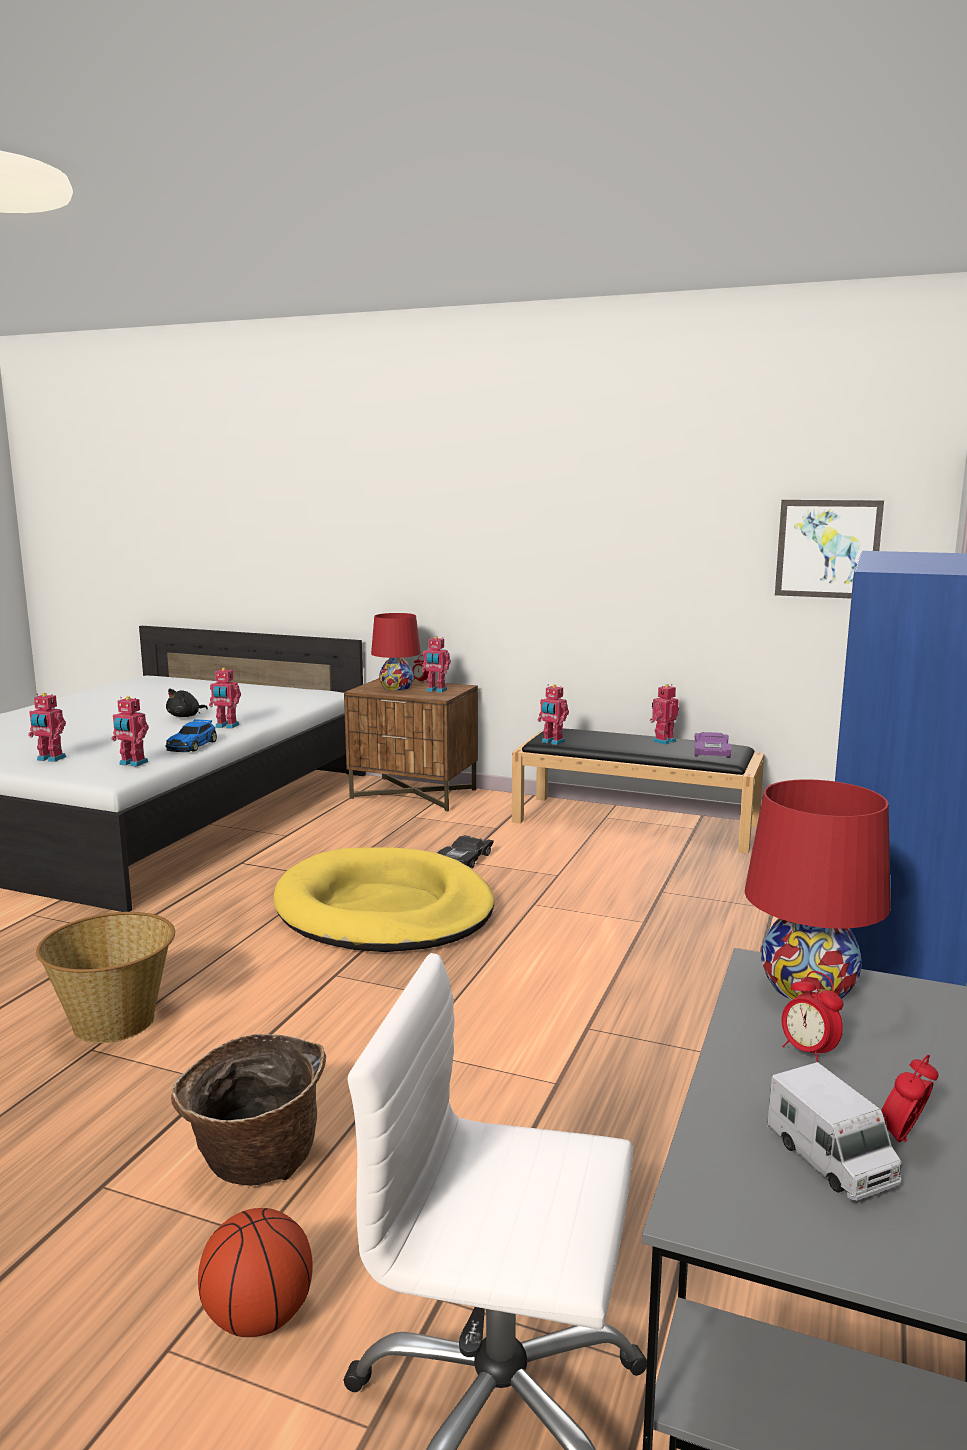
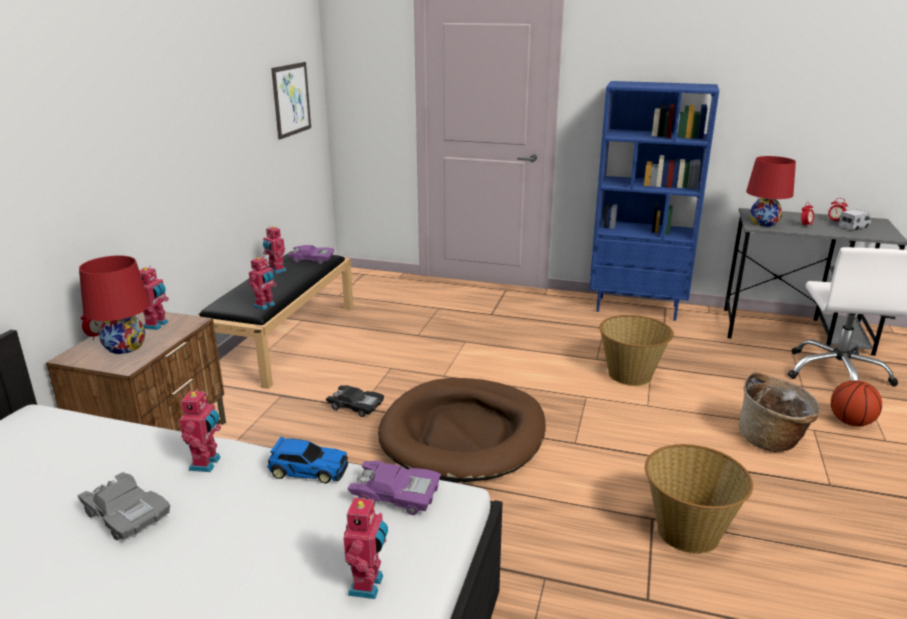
camera: 95 degrees left, 10 degrees up
toy robot [111,696,149,767] -> purple toy car [348,460,441,515]
black plush toy [166,689,208,717] -> grey toy car [77,472,170,540]
yellow dog bed [273,847,494,952] -> brown dog bed [378,378,546,482]
none -> basket [599,315,674,386]

